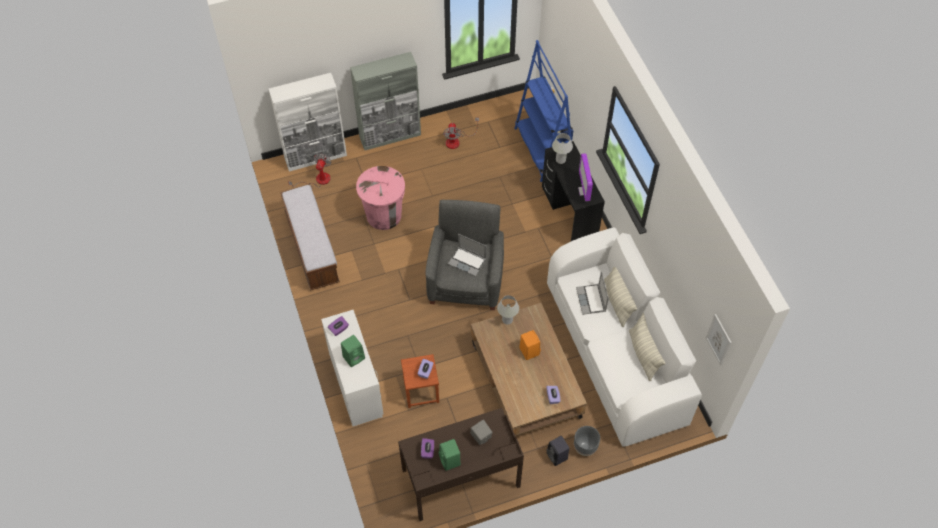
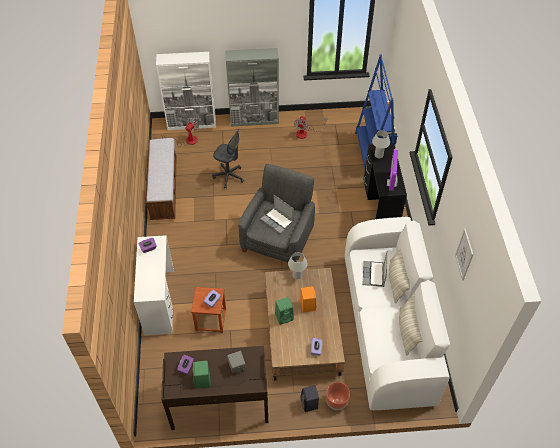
camera: 15 degrees right, 5 degrees down
green speaker [341,335,365,367] -> green speaker moved to [275,297,294,325]
pink trash can [356,166,405,230] -> grey office chair [212,129,244,189]
grey planter [574,426,600,456] -> brown planter [326,382,350,410]
picture [706,314,731,366] -> picture moved to [455,228,473,280]

